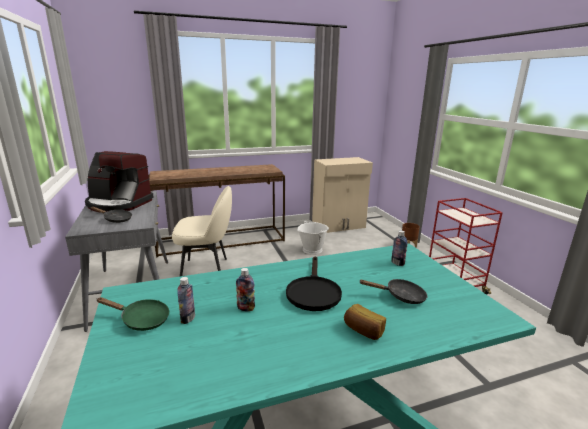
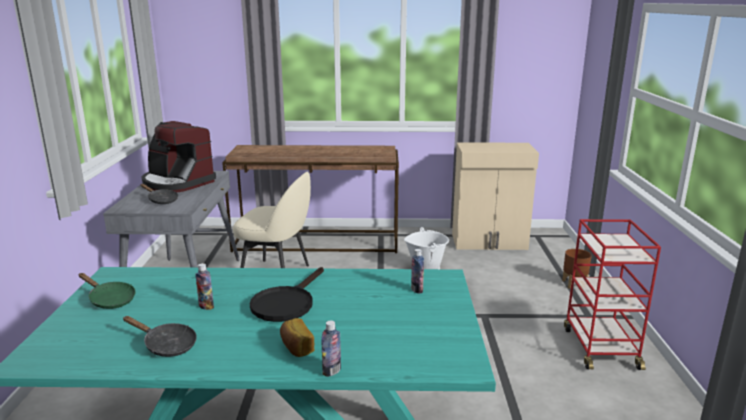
camera: 20 degrees right, 0 degrees up
bottle [177,277,195,324] -> bottle moved to [321,320,341,377]
black frying pan [359,279,427,304] -> black frying pan moved to [123,316,197,357]

